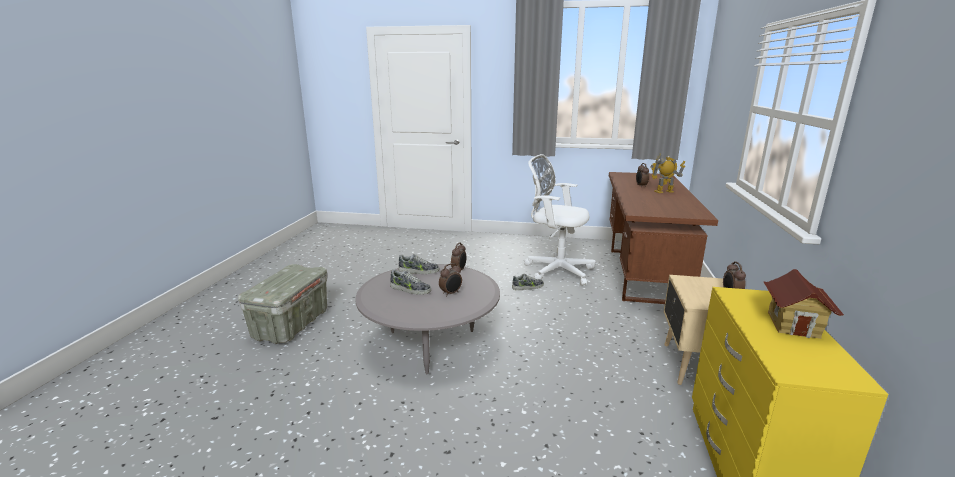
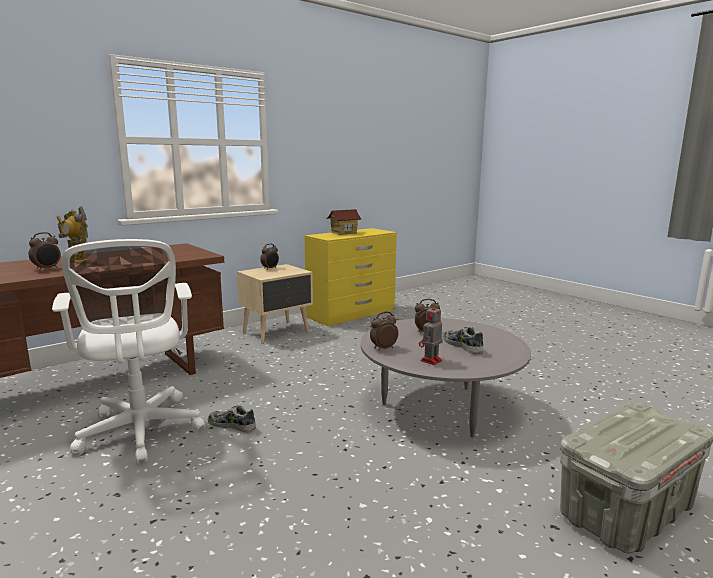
camera: 140 degrees left, 5 degrees down
shoe [398,254,439,274] -> toy robot [419,302,443,365]

